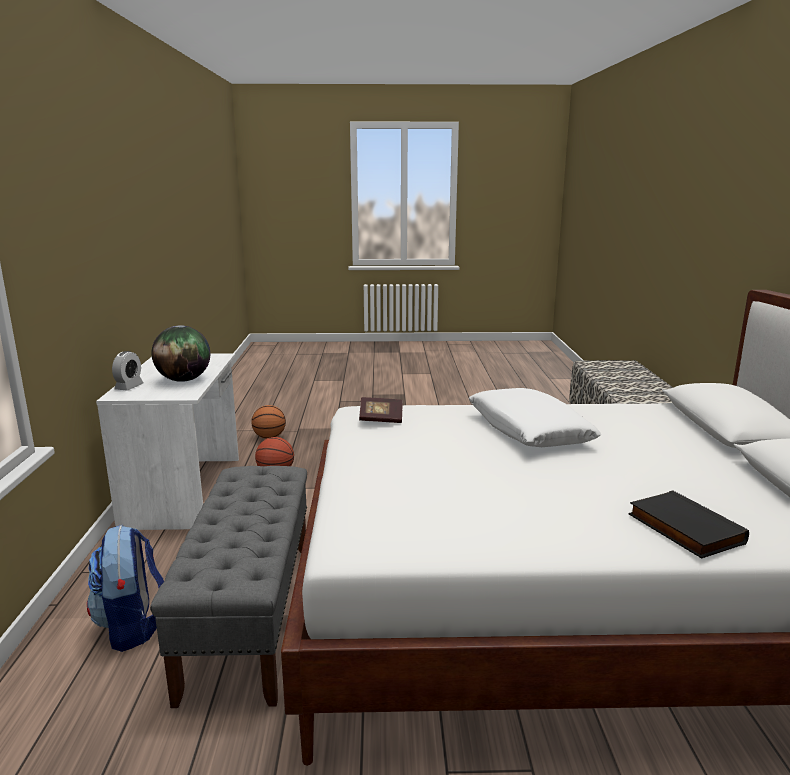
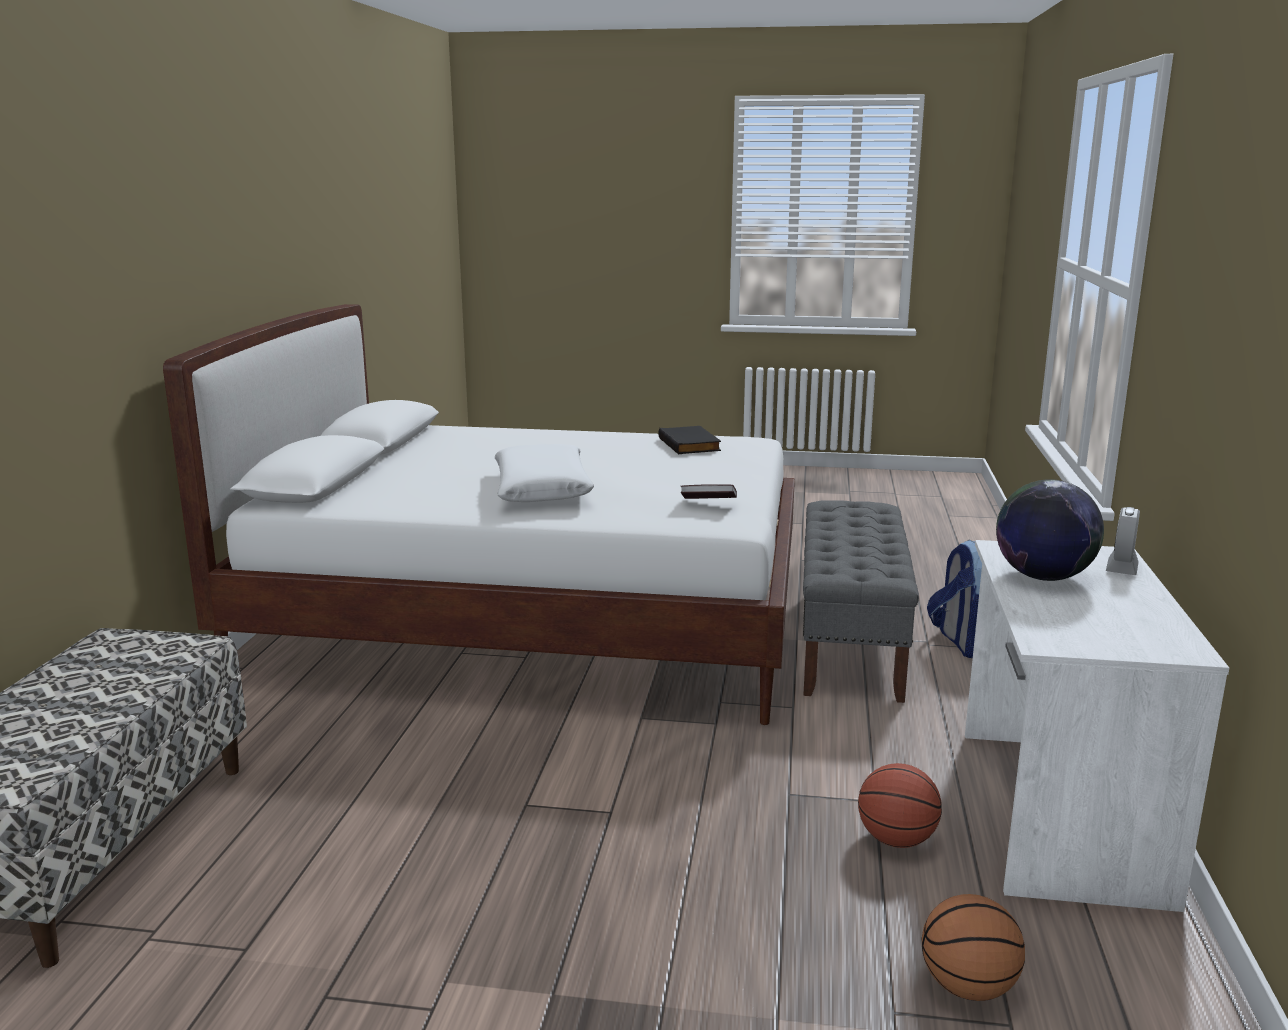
camera: 170 degrees left, 0 degrees up
black book [629,490,749,559] -> black book moved to [658,426,721,454]

